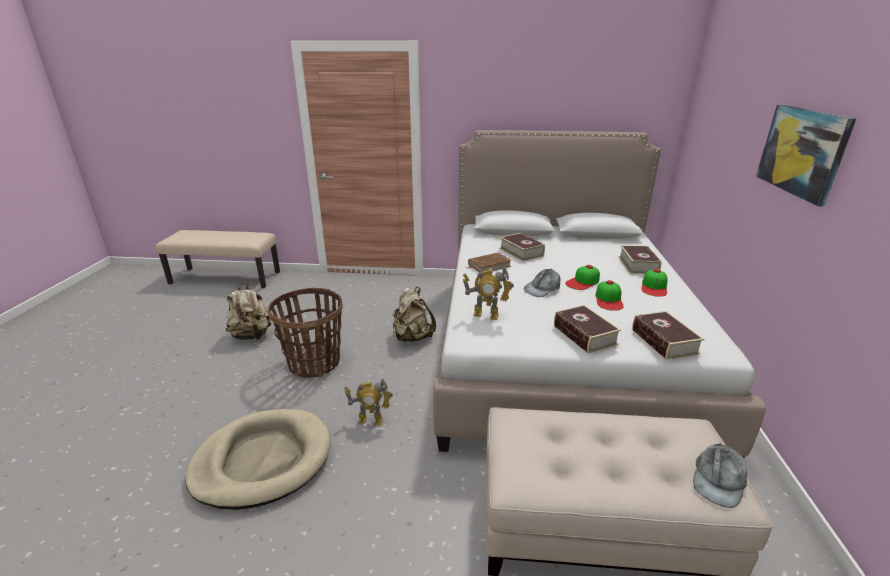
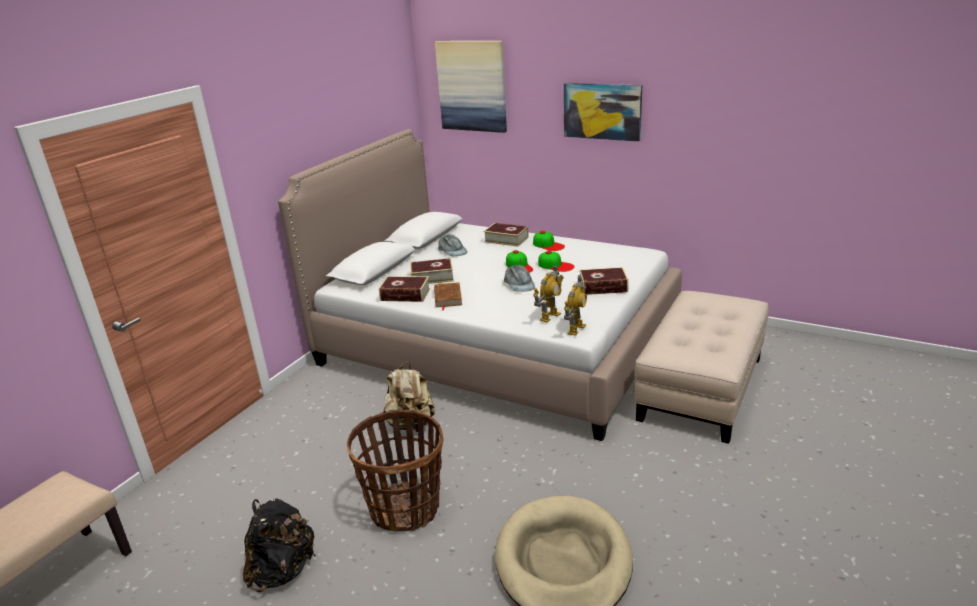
camera: 65 degrees left, 0 degrees up
beige backpack [226,283,271,340] -> black backpack [243,498,315,592]
toy robot [344,378,393,426] -> toy robot moved to [564,275,587,336]
book [632,311,704,360] -> book moved to [379,276,430,302]
grey cap [693,443,747,508] -> grey cap moved to [438,234,467,256]
none -> picture [435,41,507,133]

